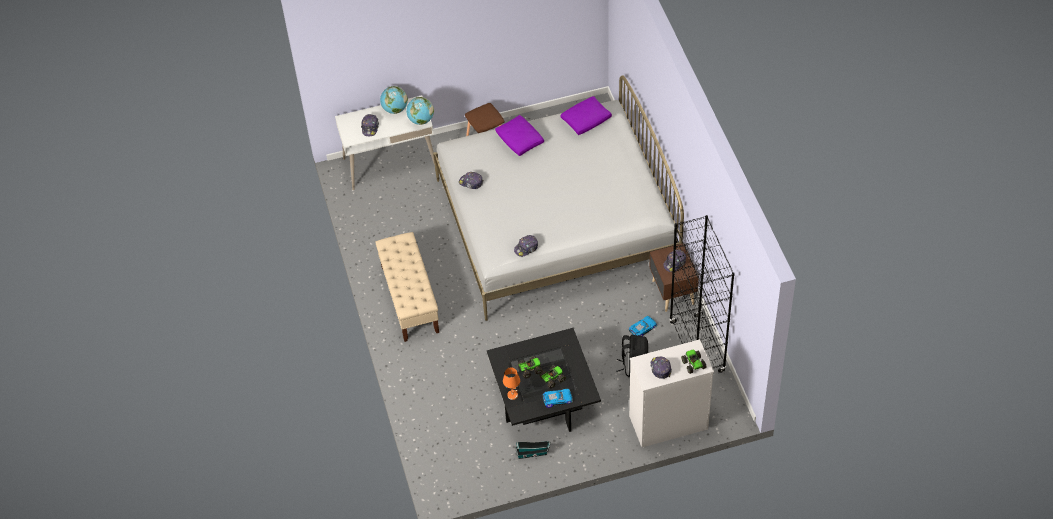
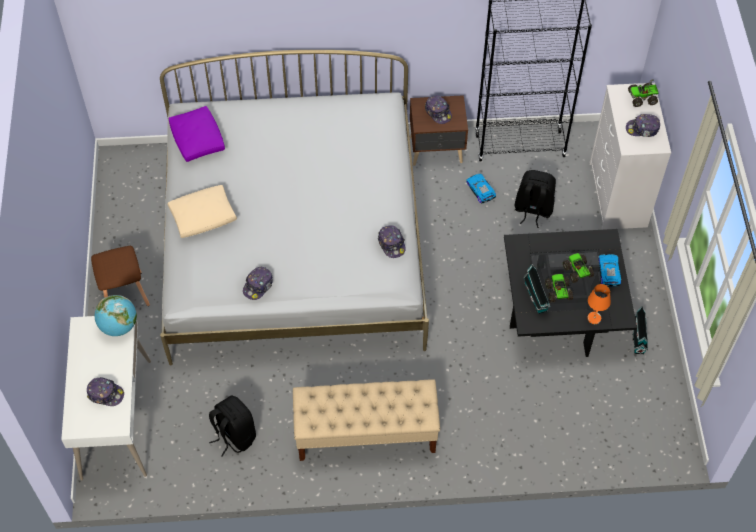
camera: 80 degrees left, 5 degrees up
globe [380,86,408,114] -> none
purple pillow [495,115,544,156] -> beige pillow [168,185,237,238]
none -> black backpack [209,395,256,457]
none -> toy house [523,264,551,314]

